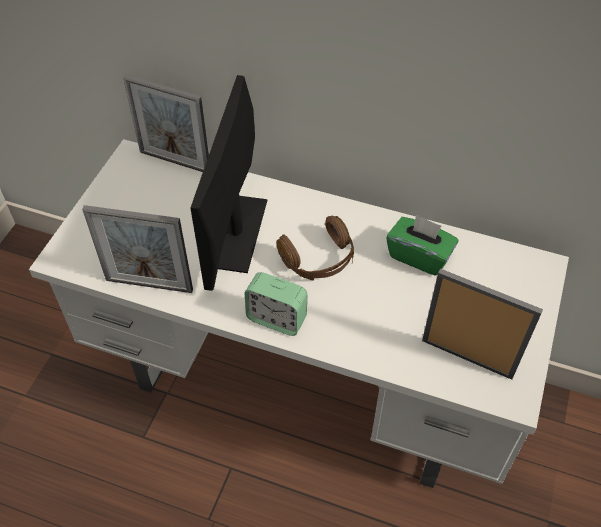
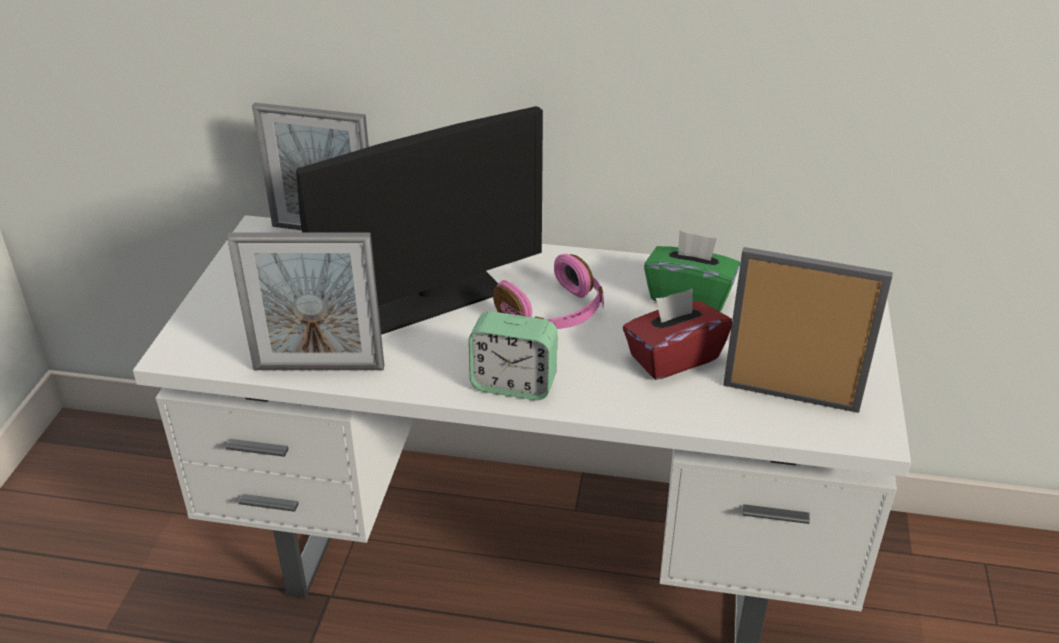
camera: 10 degrees left, 15 degrees down
monitor [190,75,267,291] -> monitor turned 120 degrees counterclockwise [296,106,543,335]
brown headphones [277,216,354,281] -> pink headphones [493,254,604,329]
none -> red tissue box [623,288,732,380]

